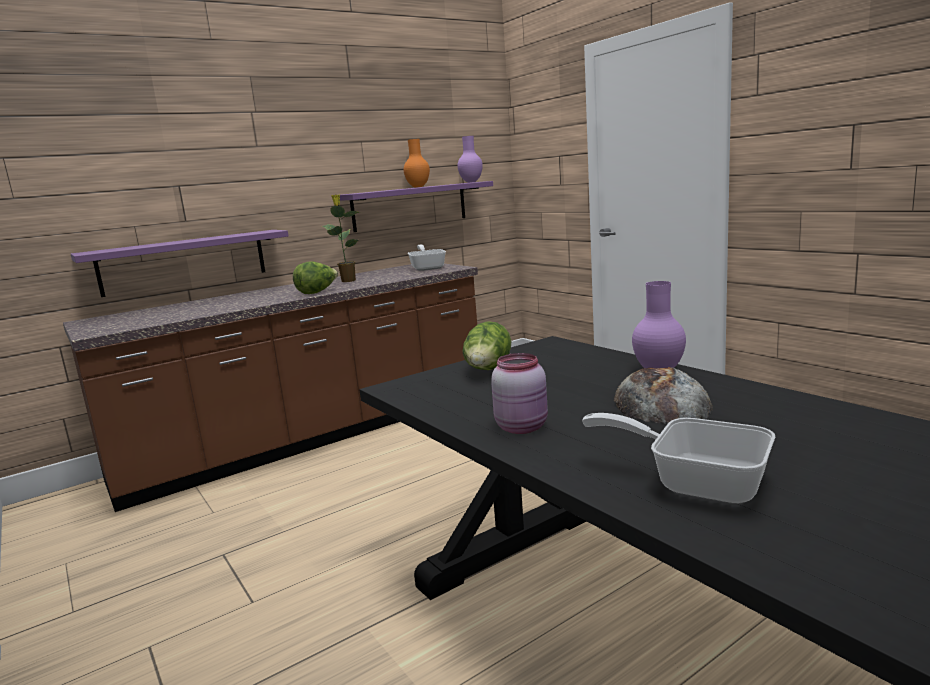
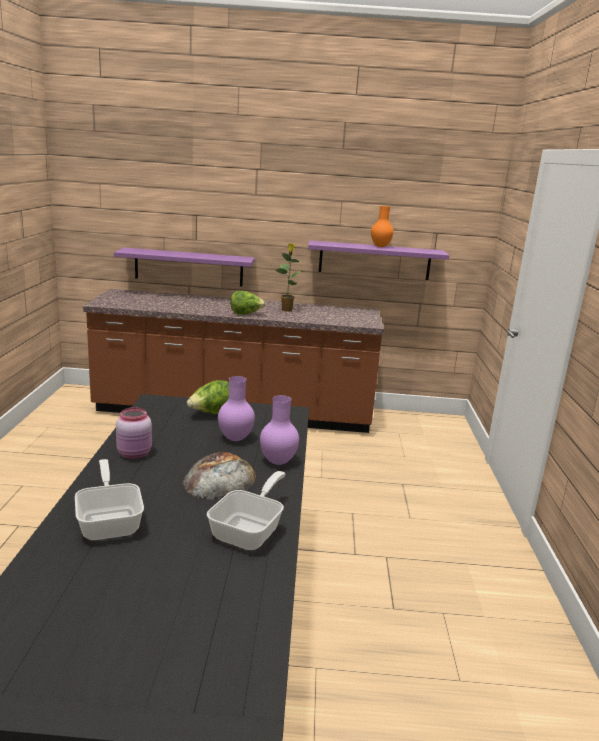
camera: 35 degrees right, 5 degrees up
frying pan [408,244,446,271] -> frying pan moved to [207,471,286,550]
purple vase [458,136,483,183] -> purple vase moved to [218,376,255,441]

